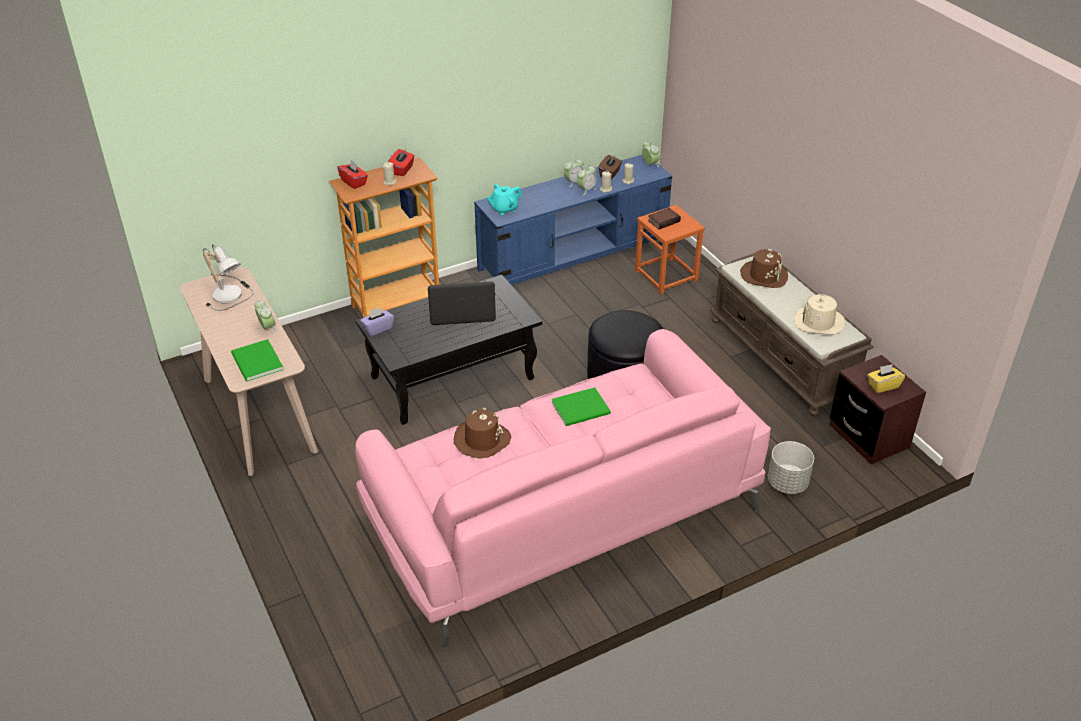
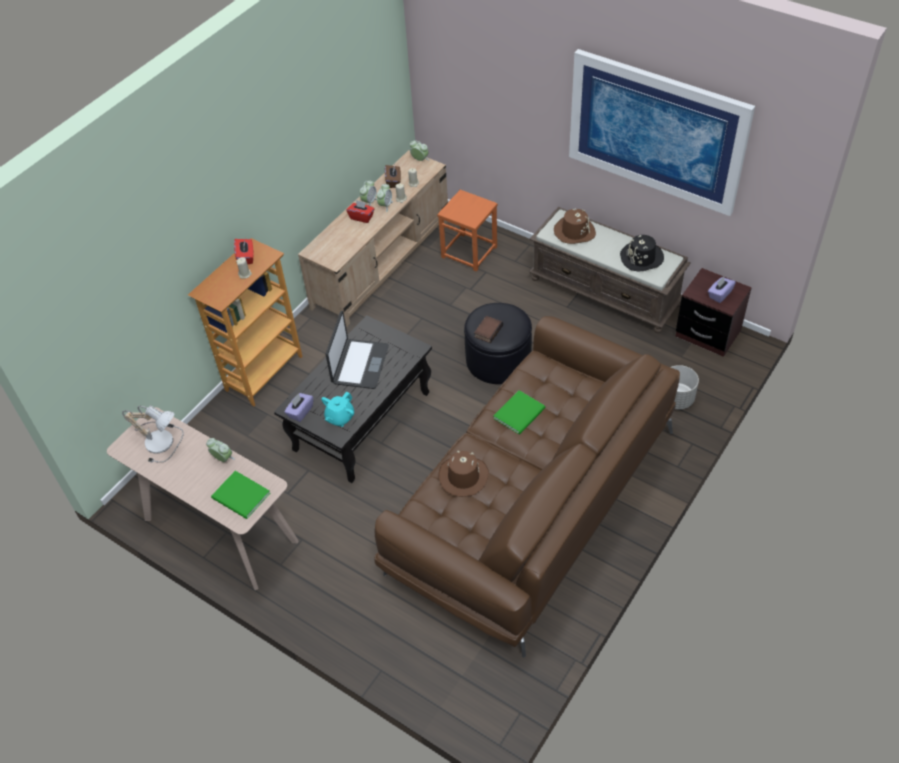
camera: 25 degrees left, 10 degrees up
red tissue box [337,160,368,189] -> red tissue box moved to [346,200,374,223]
pink sofa [355,329,771,647] -> brown sofa [374,316,680,658]
laptop [428,282,496,325] -> laptop turned 135 degrees clockwise [326,311,389,389]
blue tv stand [474,155,672,285] -> beige tv stand [298,150,448,327]
turquoise teapot [486,184,522,215] -> turquoise teapot moved to [321,391,354,427]
book [648,208,681,230] -> book moved to [474,316,503,343]
beige hat [794,294,845,335] -> black hat [620,235,664,271]
yellow tissue box [868,364,905,393] -> purple tissue box [708,277,736,303]
none -> picture [569,49,755,216]

